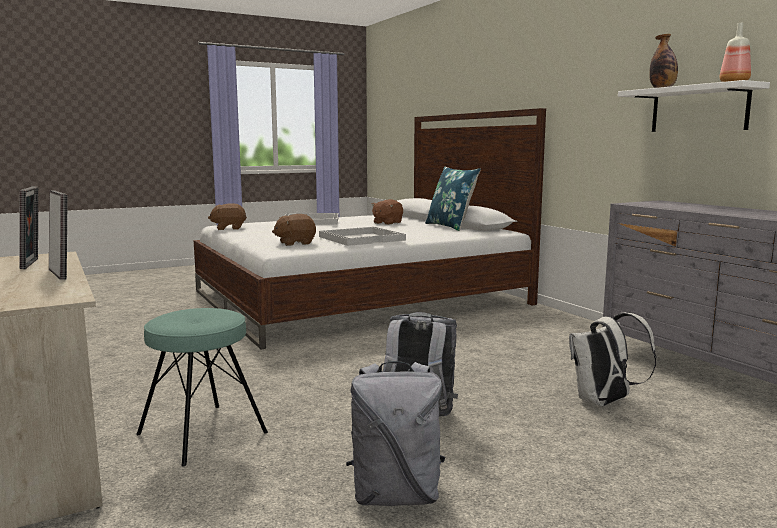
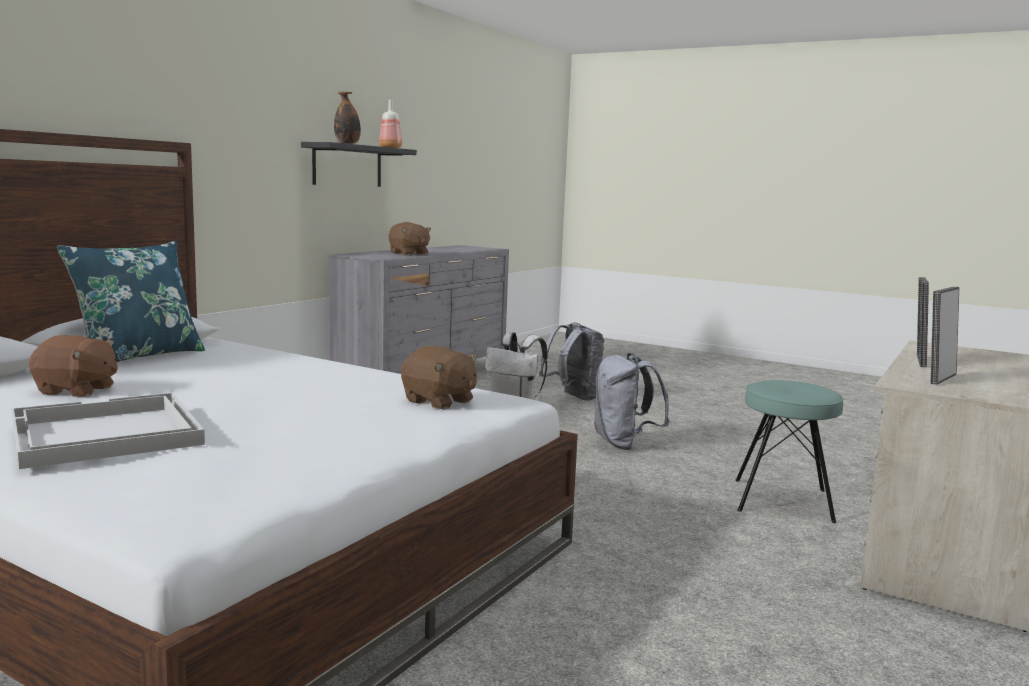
camera: 120 degrees left, 0 degrees up
brown plush toy [208,203,247,230] -> brown plush toy moved to [389,222,431,255]
white tray [319,227,406,246] -> none
grey backpack [346,361,445,506] -> grey backpack moved to [539,322,604,401]
white shelf [618,80,770,132] -> black shelf [301,142,417,187]

